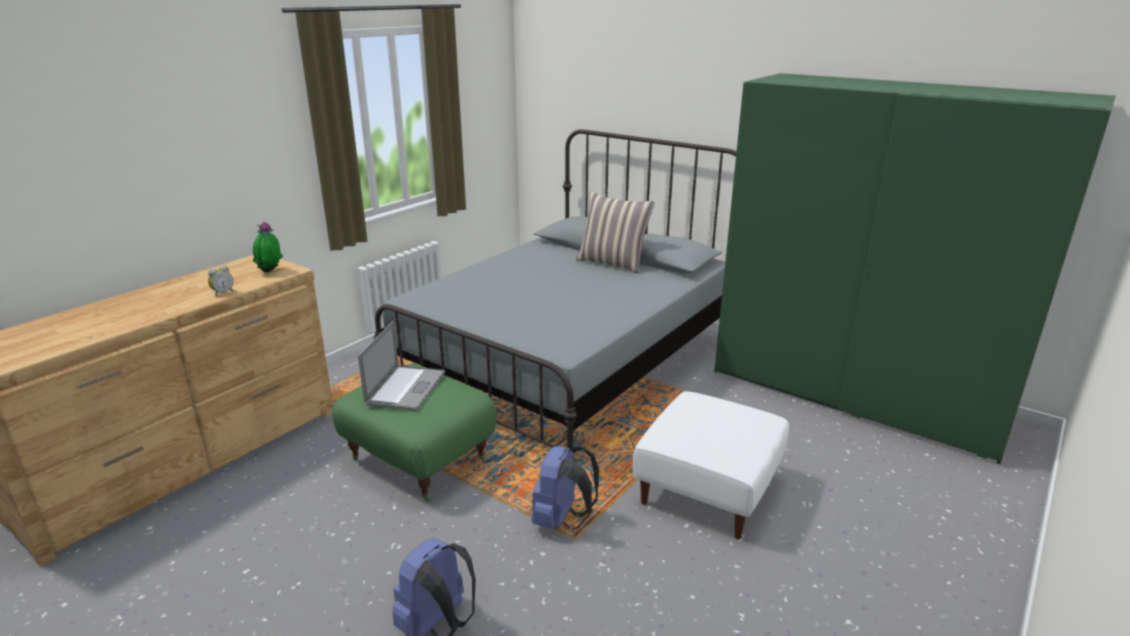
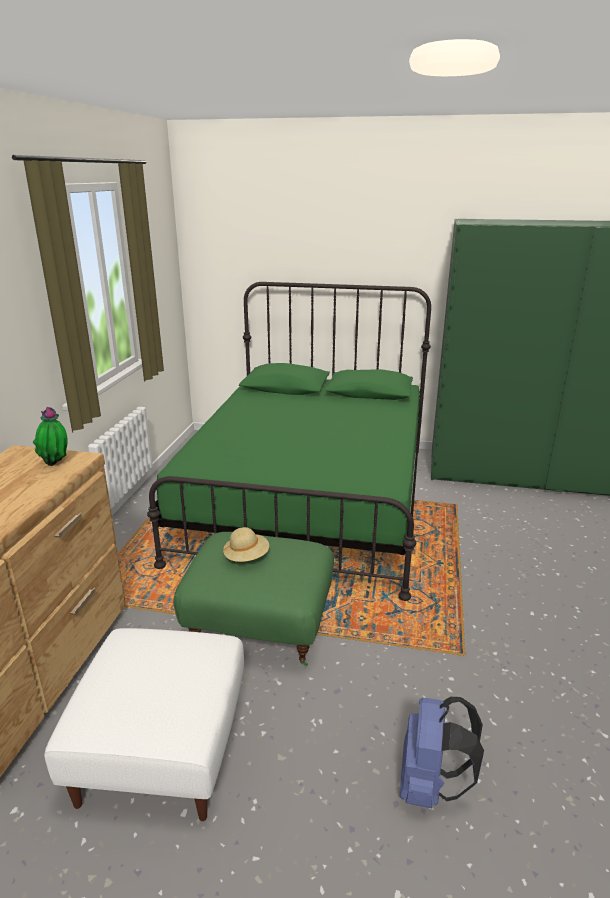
camera: 25 degrees left, 0 degrees up
alarm clock [208,265,234,297] -> none
laptop [358,321,445,411] -> beige hat [223,527,269,562]
grey bed [374,129,737,449] -> green bed [147,282,431,601]
blue backpack [531,446,599,530] -> none
pillow [576,191,655,274] -> none
white ottoman [633,391,789,539] -> white ottoman moved to [44,628,244,821]

